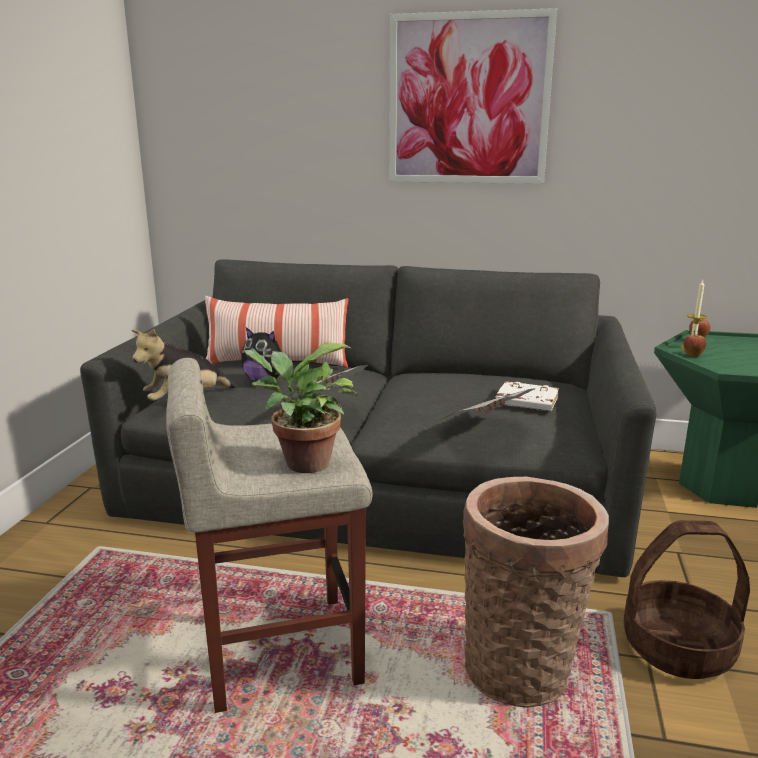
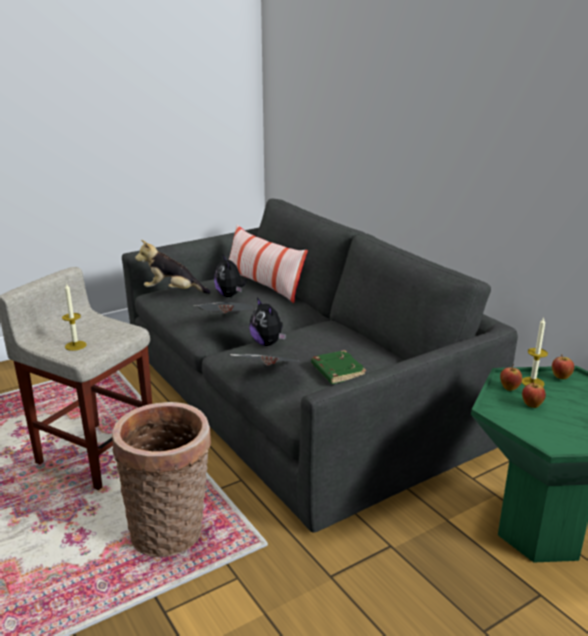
camera: 45 degrees right, 5 degrees up
potted plant [243,343,358,473] -> candle [62,283,87,351]
picture [389,8,557,184] -> none
white book [495,381,559,411] -> green book [311,350,366,384]
basket [624,520,750,679] -> none
none -> plush toy [249,298,286,346]
none -> apple [522,380,546,408]

